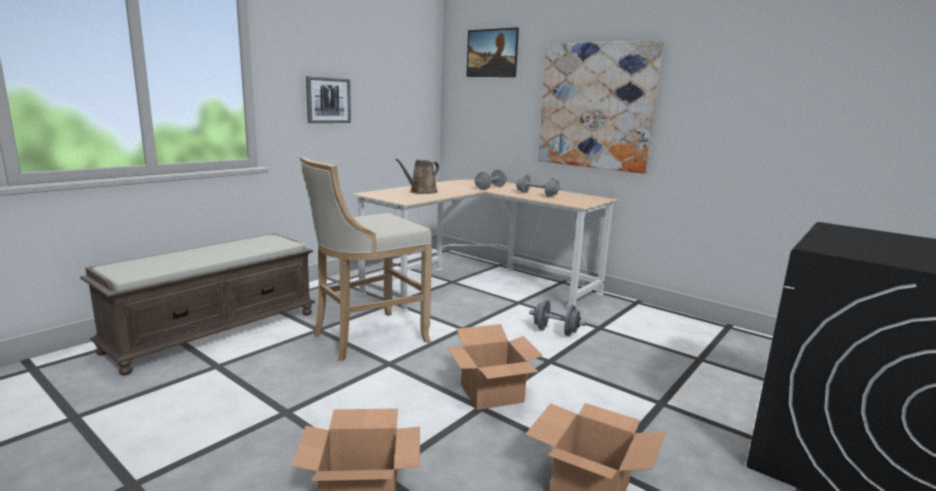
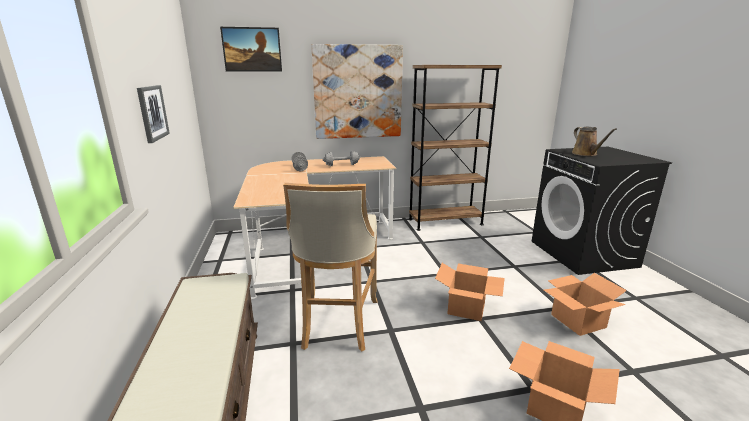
camera: 50 degrees left, 5 degrees up
brown watering can [395,159,439,194] -> brown watering can moved to [572,127,617,156]
grey dumbbell [529,300,586,336] -> none
none -> brown bookcase [409,65,502,231]

